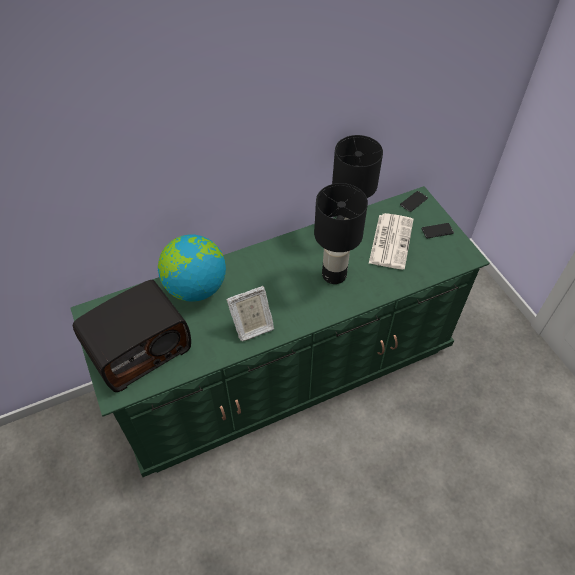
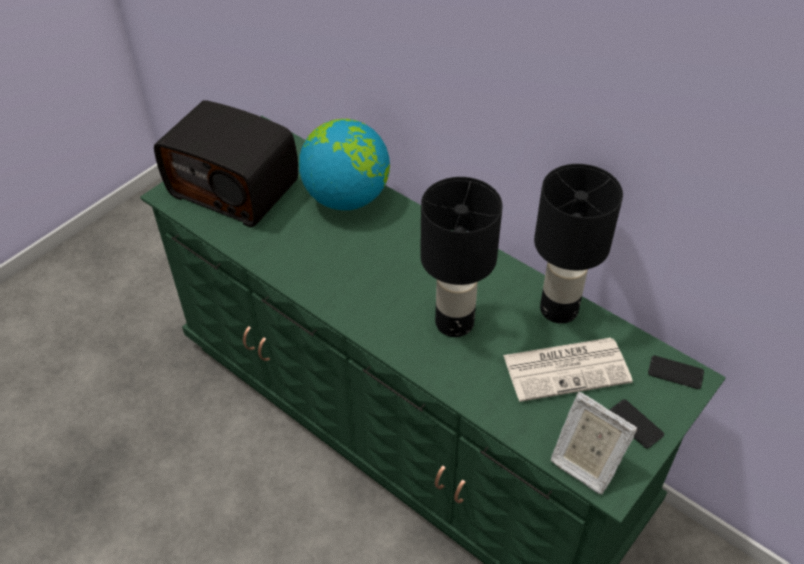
camera: 65 degrees right, 5 degrees down
picture frame [226,286,274,341] -> picture frame moved to [551,392,638,494]

